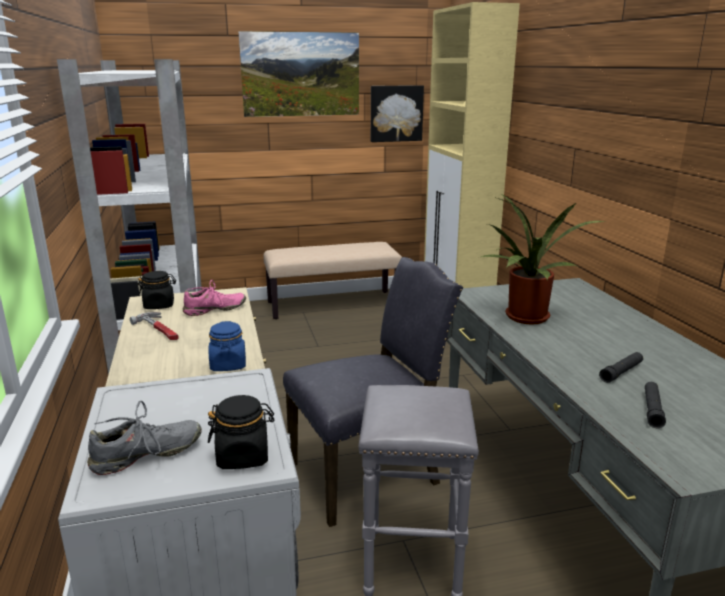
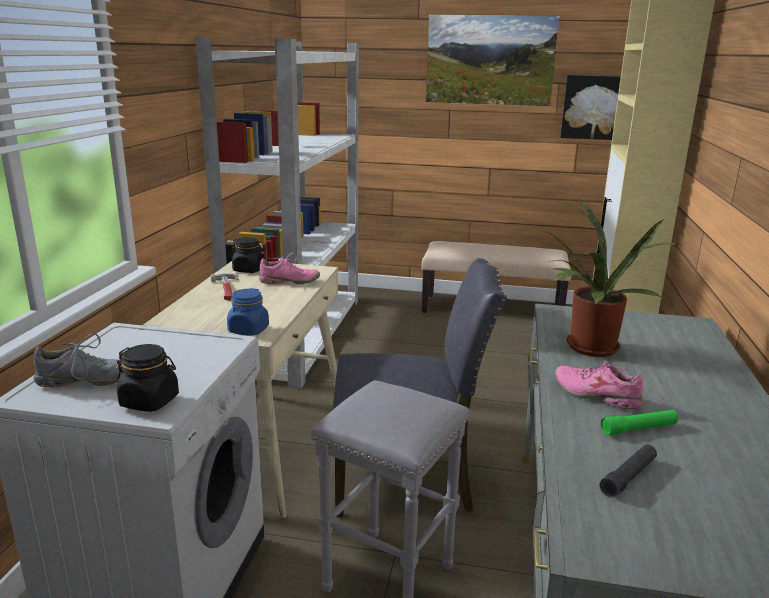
camera: 25 degrees right, 0 degrees up
black flashlight [599,352,643,383] -> green flashlight [601,410,678,435]
none -> pink shoe [555,361,643,410]

